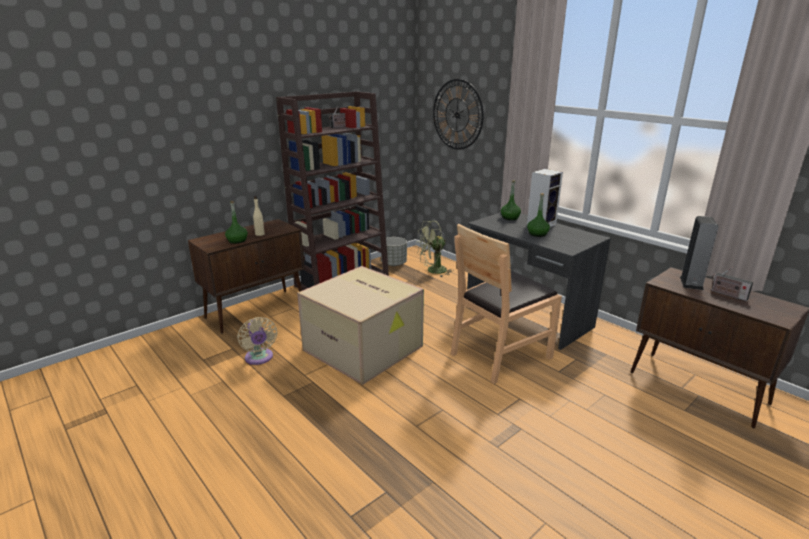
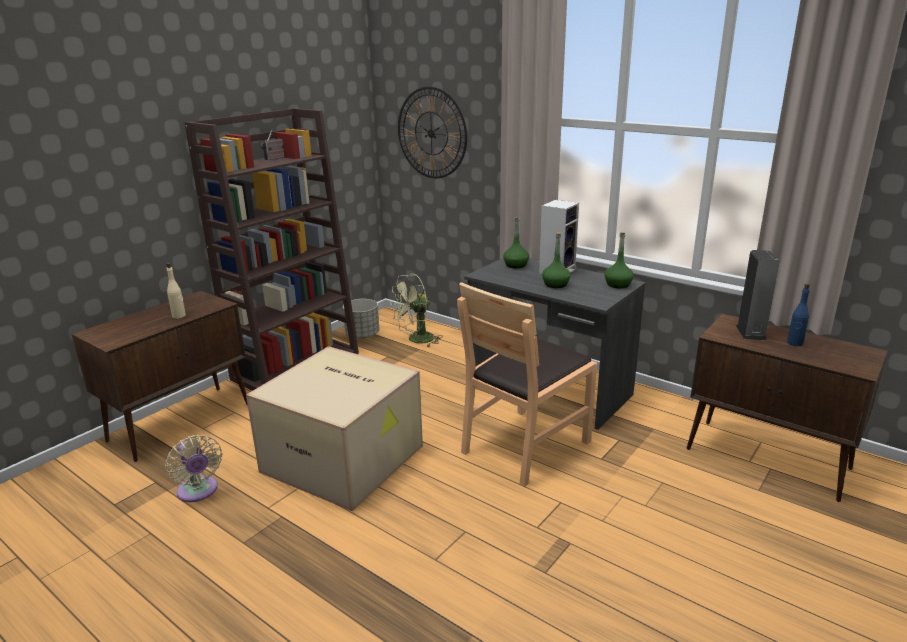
camera: 10 degrees left, 0 degrees up
green bottle [225,201,248,244] -> green bottle moved to [604,232,634,288]
radio [712,267,753,301] -> blue bottle [787,283,810,346]

